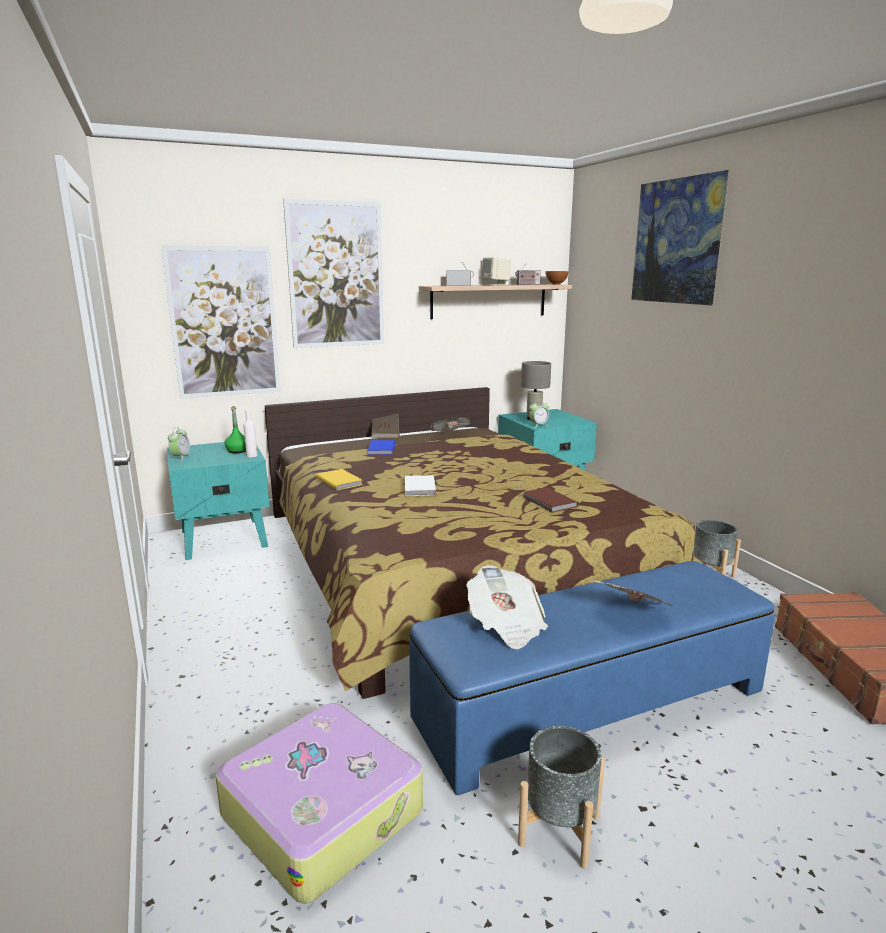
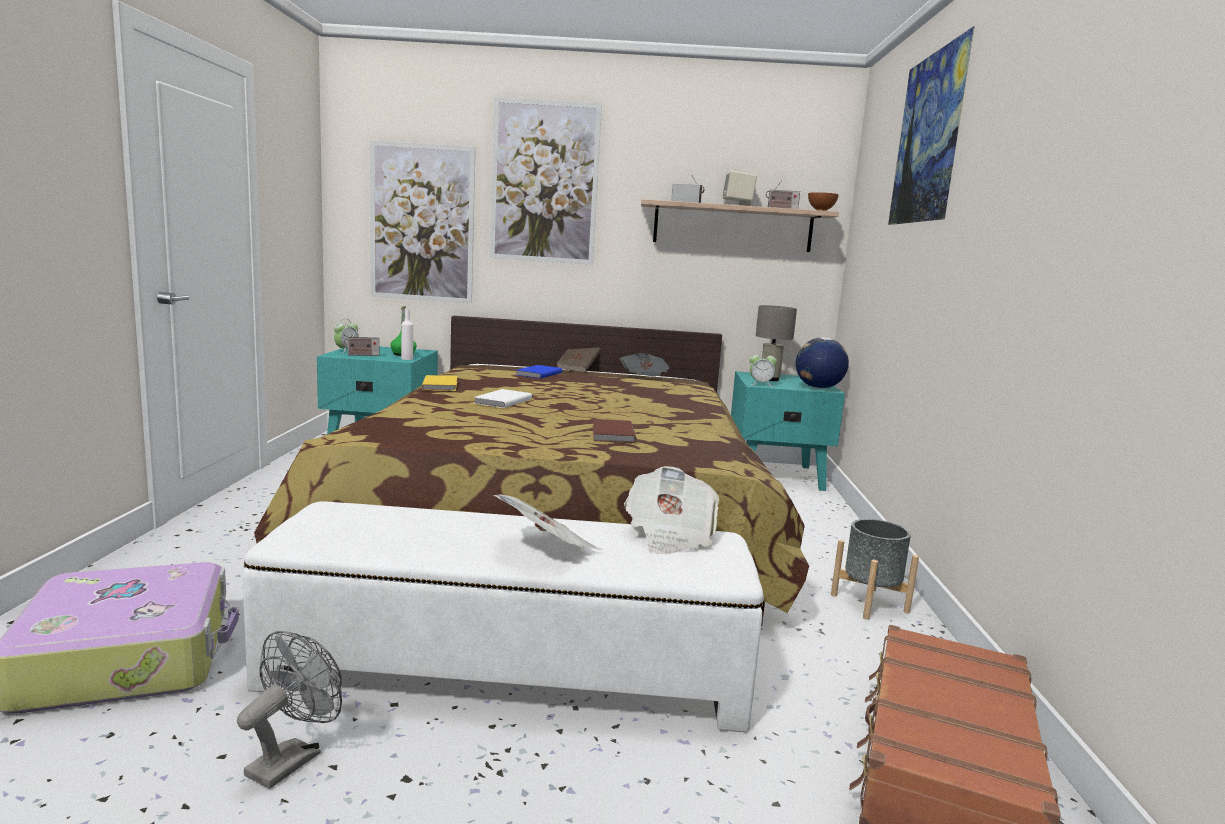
camera: 25 degrees right, 5 degrees down
blue bench [409,561,775,795] -> white bench [242,501,764,732]
newspaper [466,565,548,650] -> newspaper moved to [624,466,719,554]
grey planter [518,726,605,869] -> grey fan [237,631,342,789]
none -> radio [344,328,379,356]
none -> globe [796,337,849,389]

